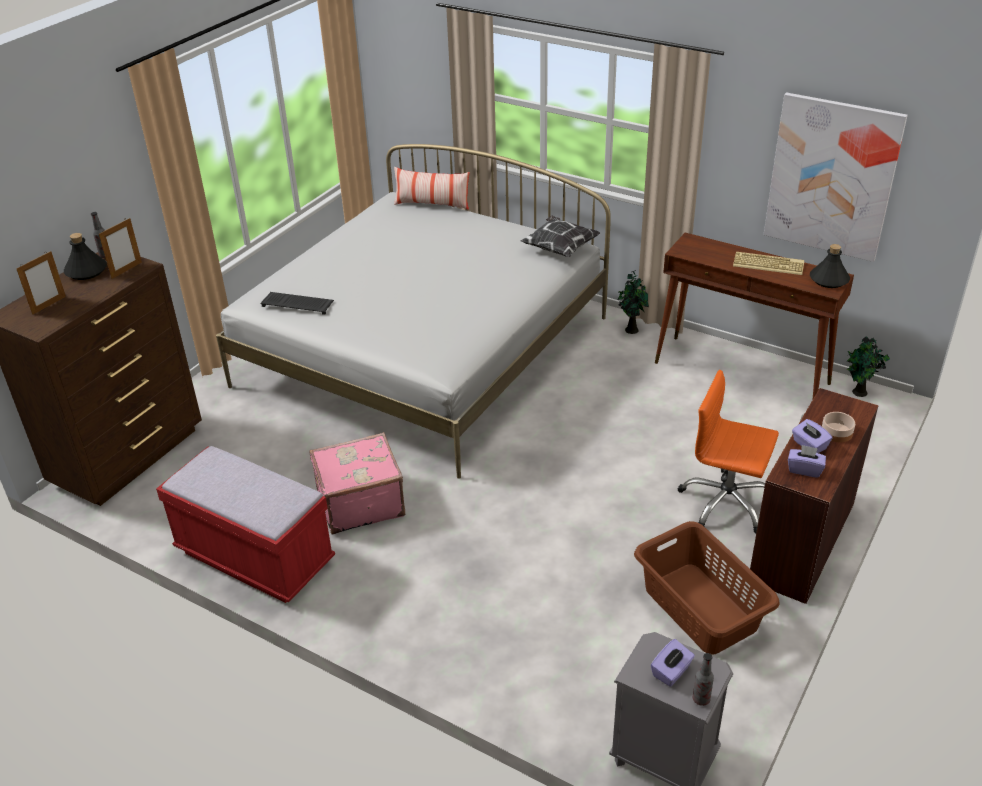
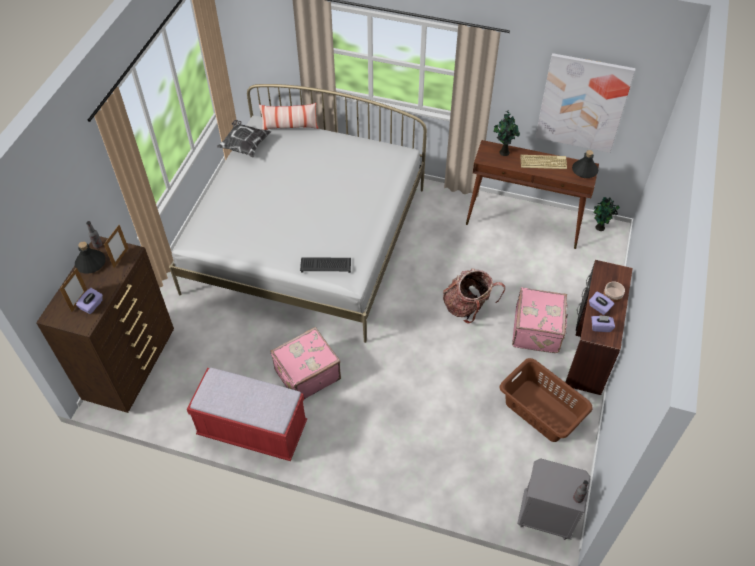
camera: 15 degrees left, 15 degrees up
keyboard [260,292,334,315] -> keyboard moved to [300,257,351,273]
pillow [521,216,600,258] -> pillow moved to [217,120,271,157]
potted plant [618,270,649,334] -> potted plant moved to [494,110,520,156]
purple tissue box [651,639,695,687] -> purple tissue box moved to [76,288,103,314]
orange office chair [678,370,779,534] -> pink suitcase [512,287,568,353]
none -> backpack [443,269,505,324]

